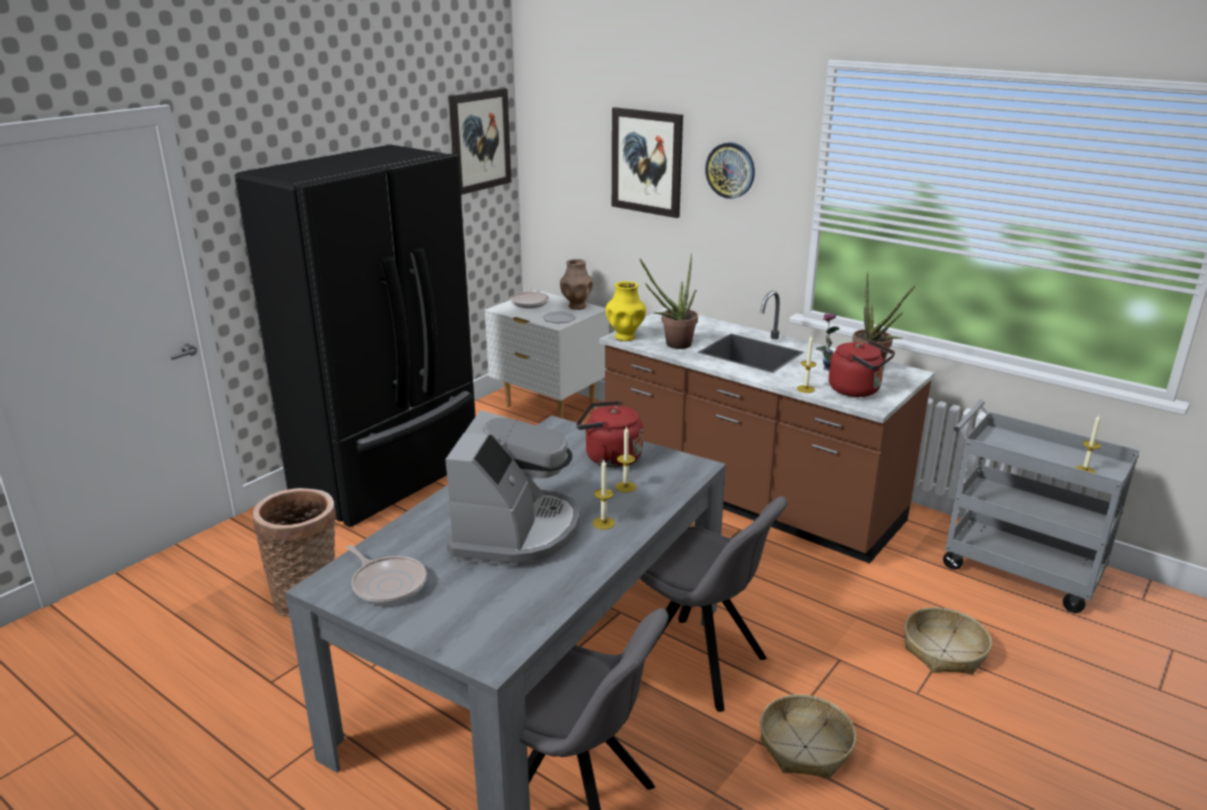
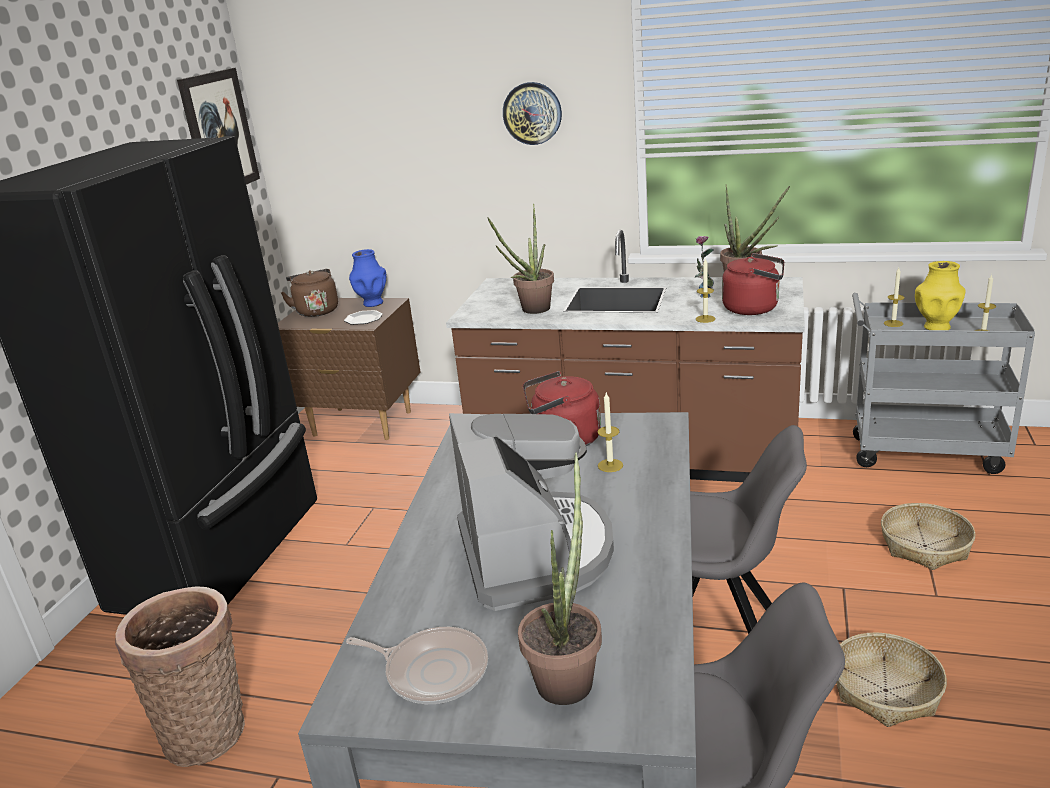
camera: 20 degrees left, 0 degrees up
white nightstand [485,290,609,419] -> brown nightstand [278,298,420,440]
frying pan [511,284,549,308] -> brown kettle [281,269,338,317]
brown vase [560,259,593,310] -> blue vase [349,249,386,307]
candle [593,460,615,530] -> candle moved to [884,268,904,327]
yellow vase [606,281,646,341] -> yellow vase moved to [915,261,966,330]
picture [612,107,683,218] -> none
none -> potted plant [518,452,602,705]

